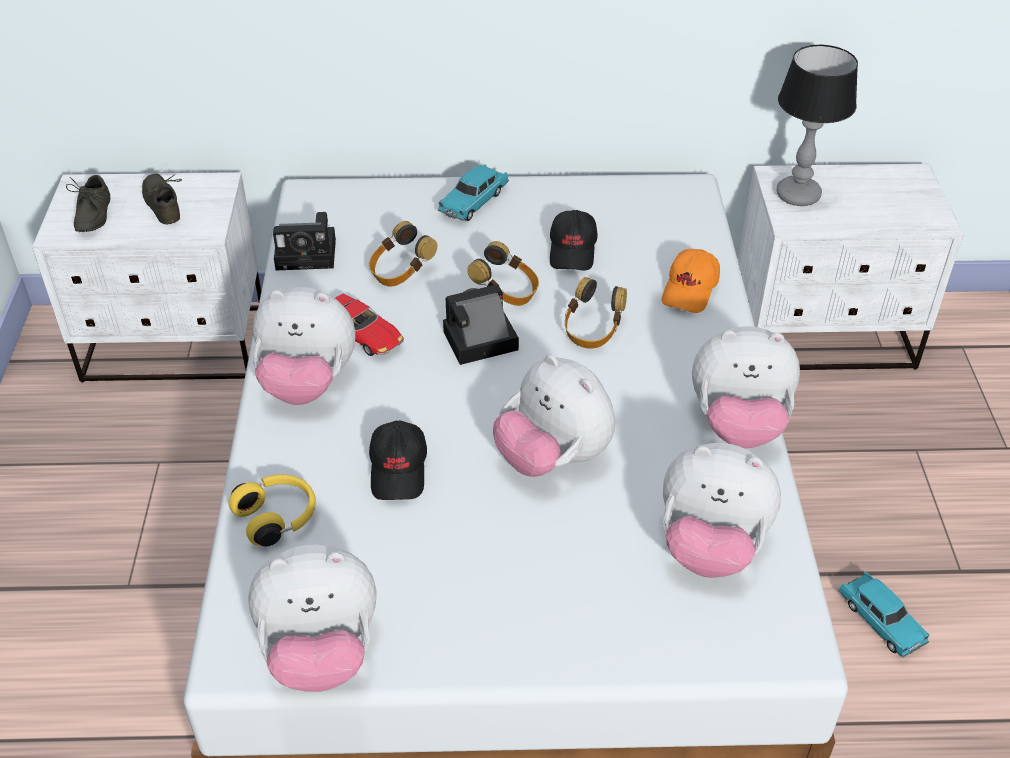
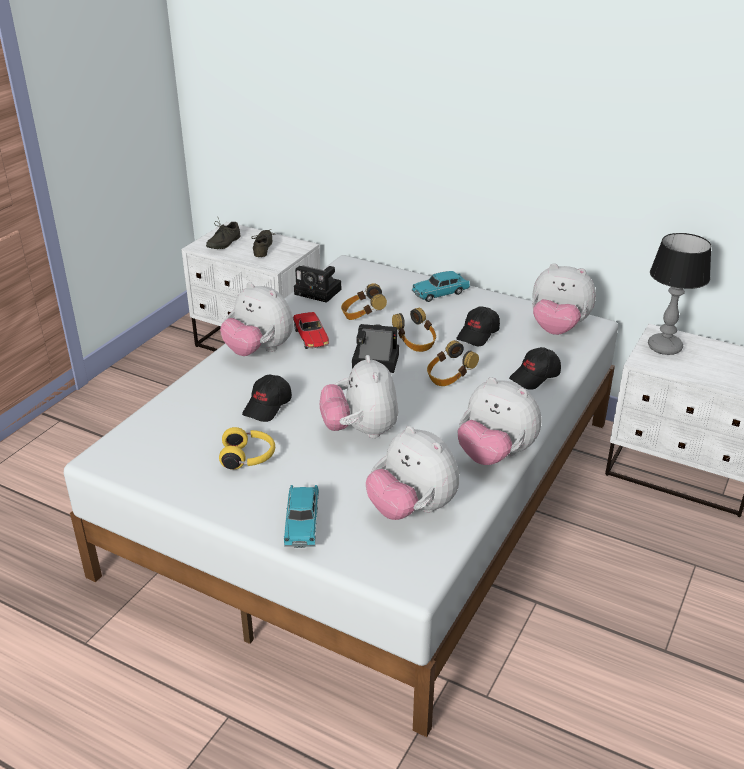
camera: 30 degrees right, 10 degrees down
yellow headphones [229,474,316,547] -> yellow headphones moved to [219,427,275,470]
plush toy [248,544,377,692] -> plush toy moved to [532,263,596,335]
orange cap [662,249,720,313] -> black cap [509,347,561,390]
turquoise toy car [838,571,929,658] -> turquoise toy car moved to [284,485,319,548]

